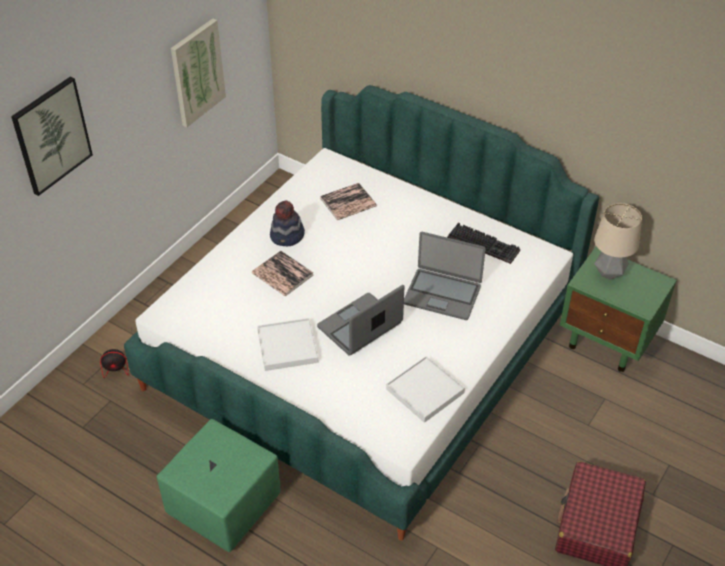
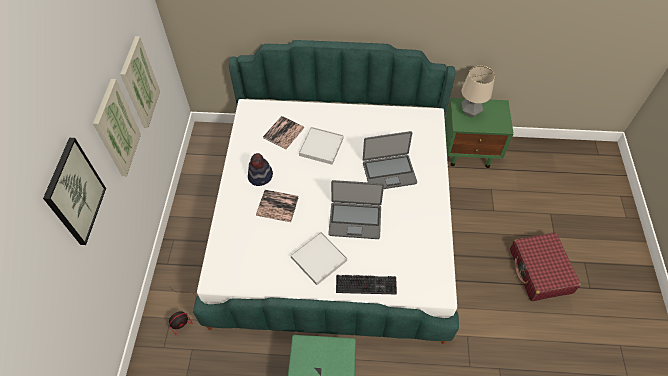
camera: 30 degrees left, 10 degrees up
laptop [317,285,404,356] -> laptop turned 105 degrees counterclockwise [328,180,384,239]
white tray [386,356,465,423] -> white tray moved to [299,127,344,165]
keyboard [447,223,520,264] -> keyboard moved to [336,275,397,295]
none -> picture [93,79,141,176]

